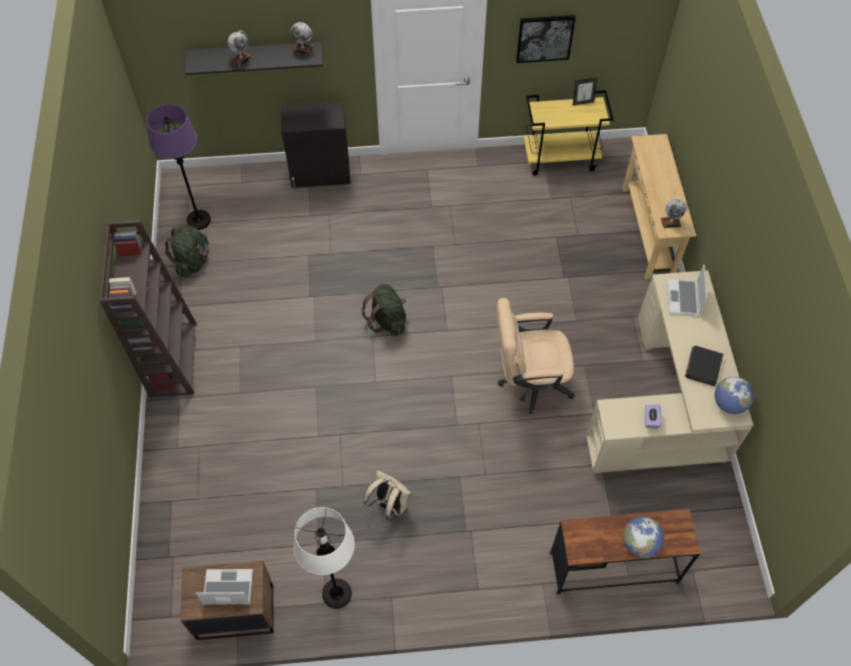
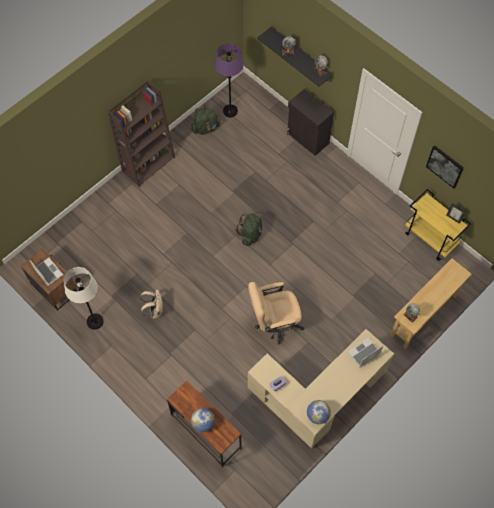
camera: 50 degrees right, 5 degrees up
beige office chair [496,298,575,414] -> beige office chair turned 60 degrees counterclockwise [248,281,304,344]
black book [685,346,723,386] -> none

